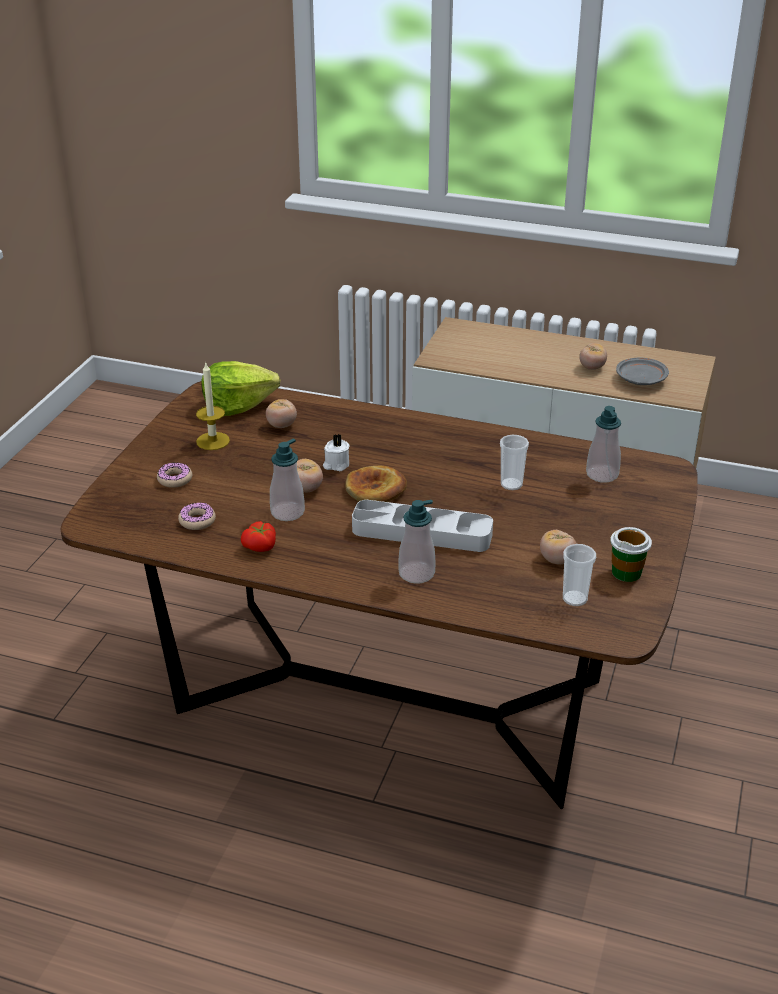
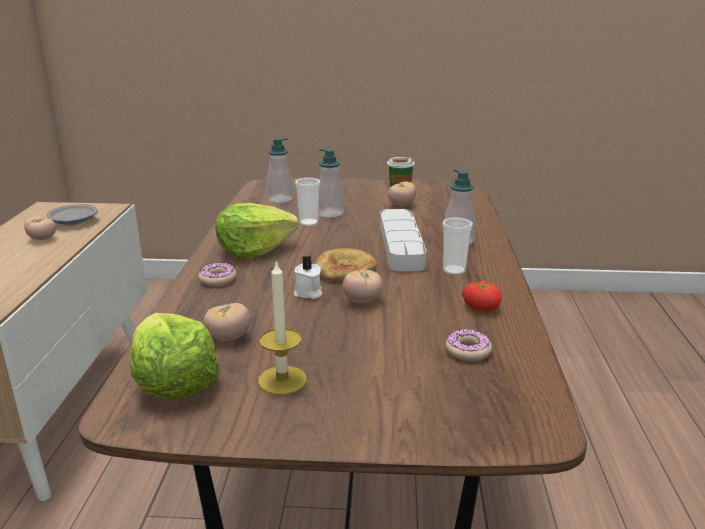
camera: 105 degrees left, 10 degrees down
donut [157,463,192,488] -> donut moved to [198,263,236,286]
soap dispenser [270,439,305,521] -> soap dispenser moved to [318,149,344,218]
cup [563,544,596,606] -> cup moved to [442,217,473,275]
none -> lettuce [216,203,298,259]

